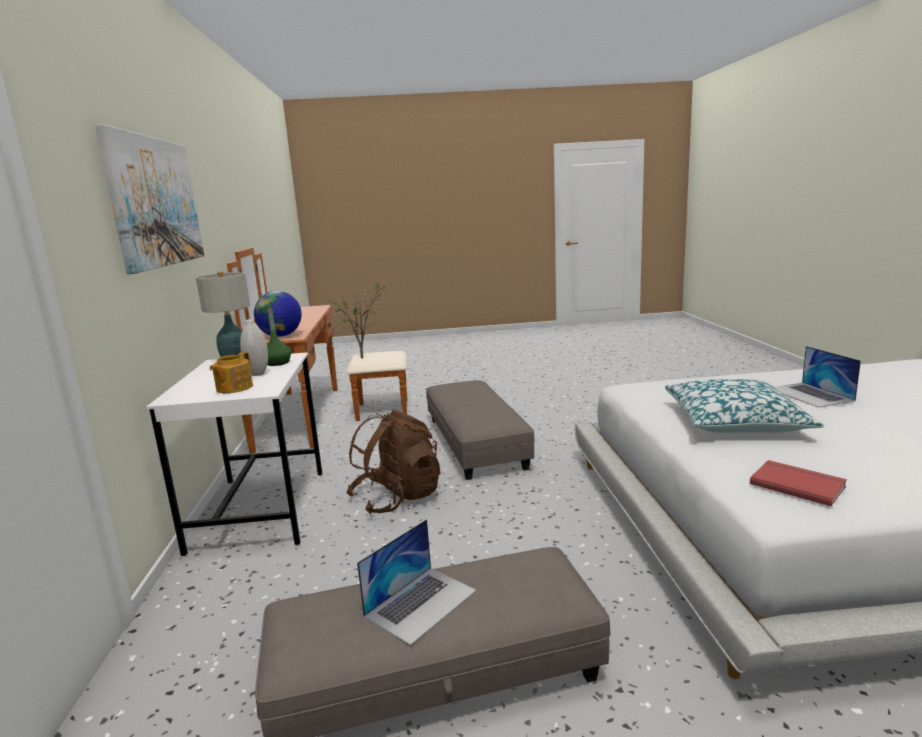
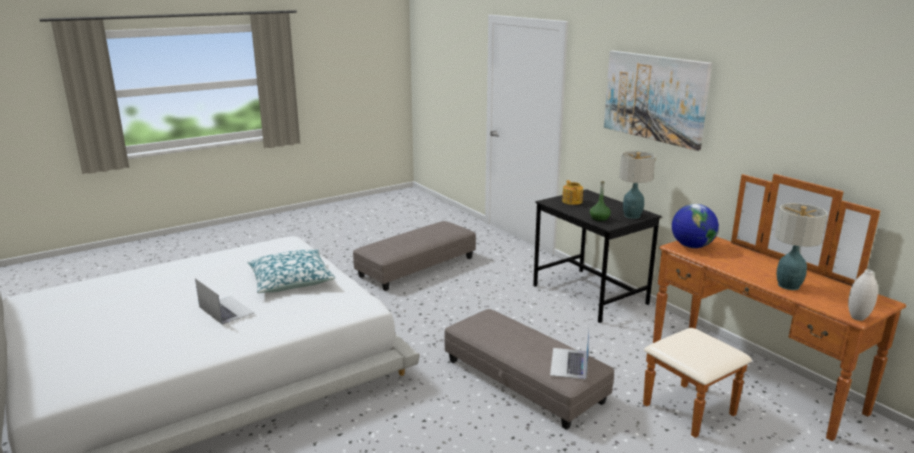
camera: 150 degrees right, 5 degrees up
white desk [146,352,322,556] -> black desk [533,189,661,323]
white vase [240,319,268,376] -> white vase moved to [848,269,878,321]
potted plant [321,279,391,358] -> none
brown backpack [346,410,441,514] -> none
laptop [357,519,477,646] -> laptop moved to [550,330,589,380]
red book [750,460,847,506] -> none
none -> table lamp [775,203,827,290]

